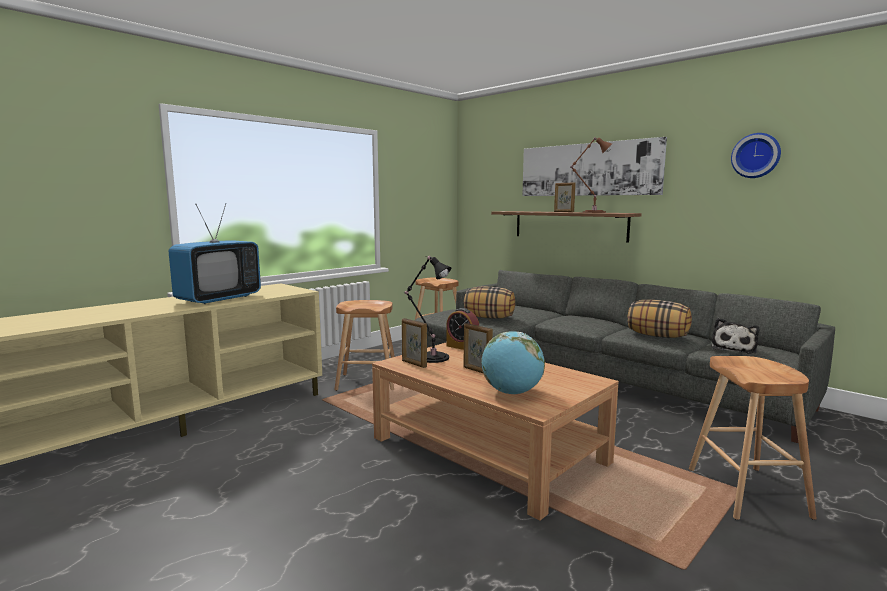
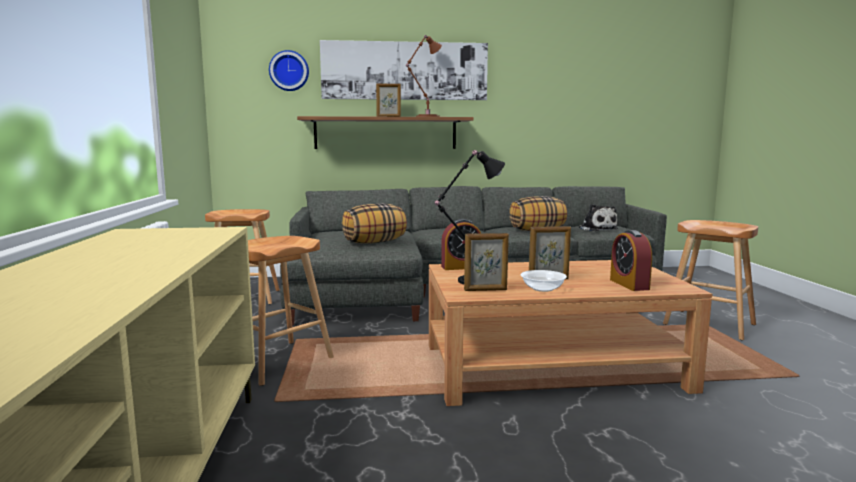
camera: 50 degrees left, 0 degrees up
television [168,203,261,304] -> none
globe [481,331,545,394] -> alarm clock [610,230,652,291]
wall clock [731,133,781,178] -> wall clock moved to [269,50,309,91]
none -> bowl [521,270,567,292]

